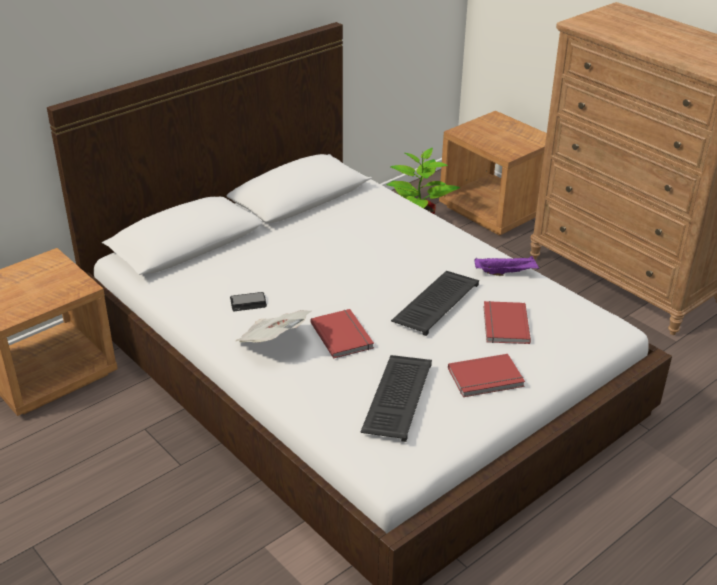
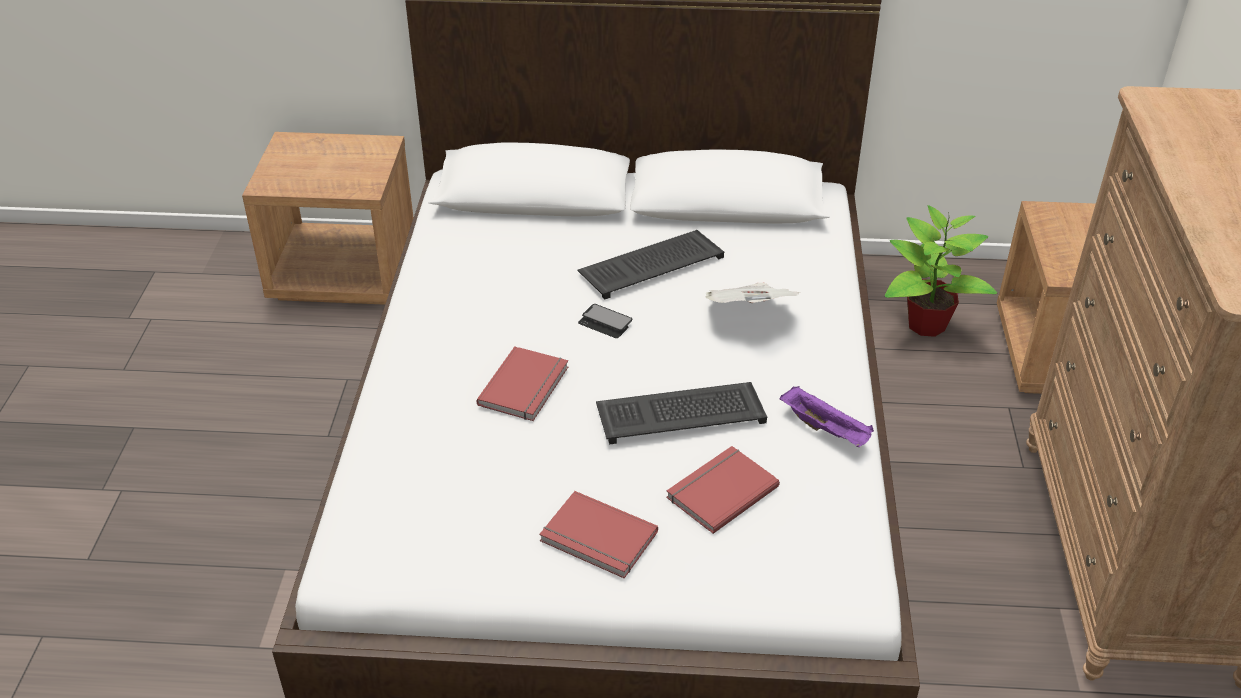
camera: 45 degrees right, 5 degrees up
phone [230,292,267,311] -> phone moved to [578,304,633,338]
newspaper [236,310,312,343] -> newspaper moved to [706,283,800,303]
keyboard [360,355,432,442] -> keyboard moved to [577,230,724,299]

